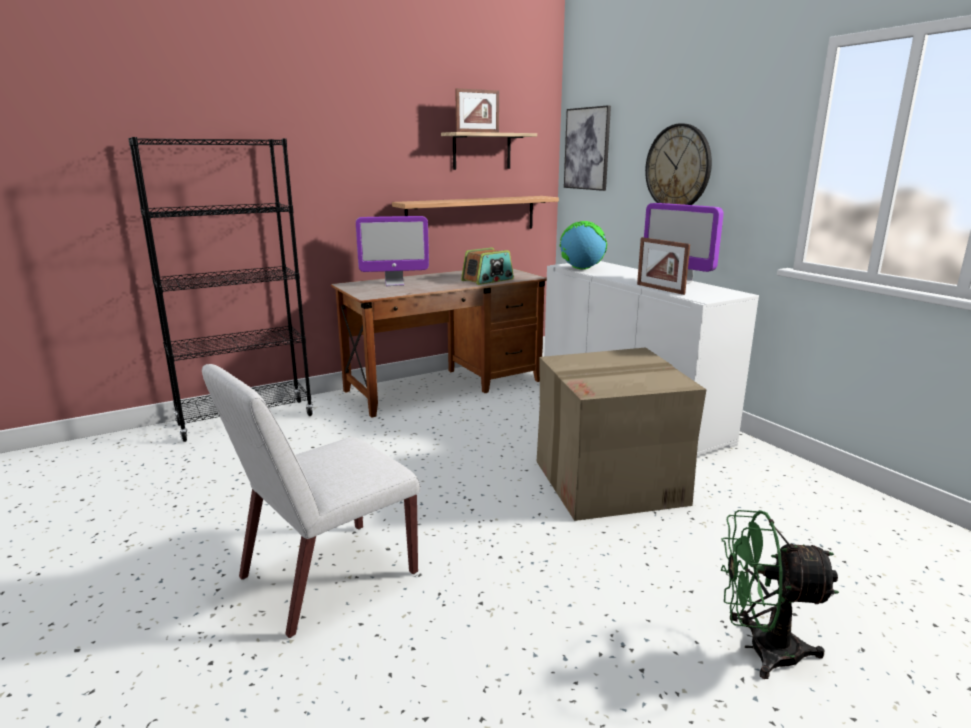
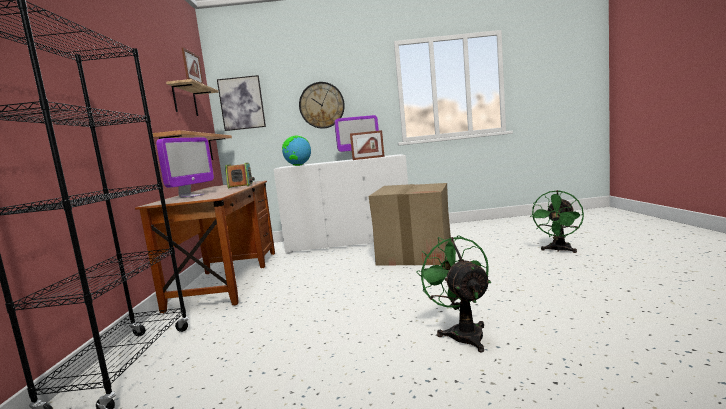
camera: 60 degrees left, 10 degrees down
white chair [202,364,420,638] -> green fan [416,235,491,352]

